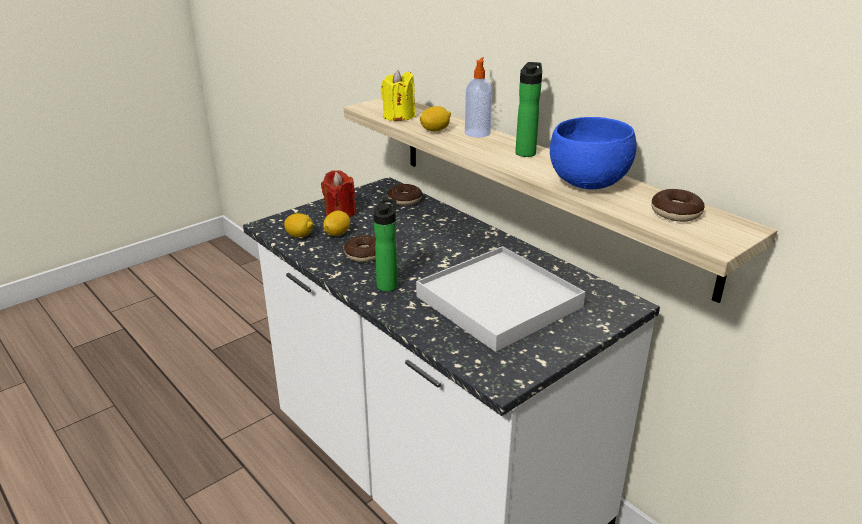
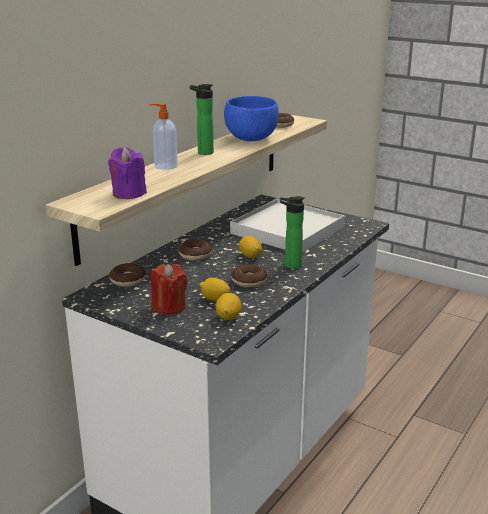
camera: 105 degrees left, 5 degrees down
yellow candle [381,70,415,121] -> purple candle [108,147,147,199]
lemon [420,106,451,132] -> lemon moved to [239,236,262,258]
none -> donut [179,239,212,261]

